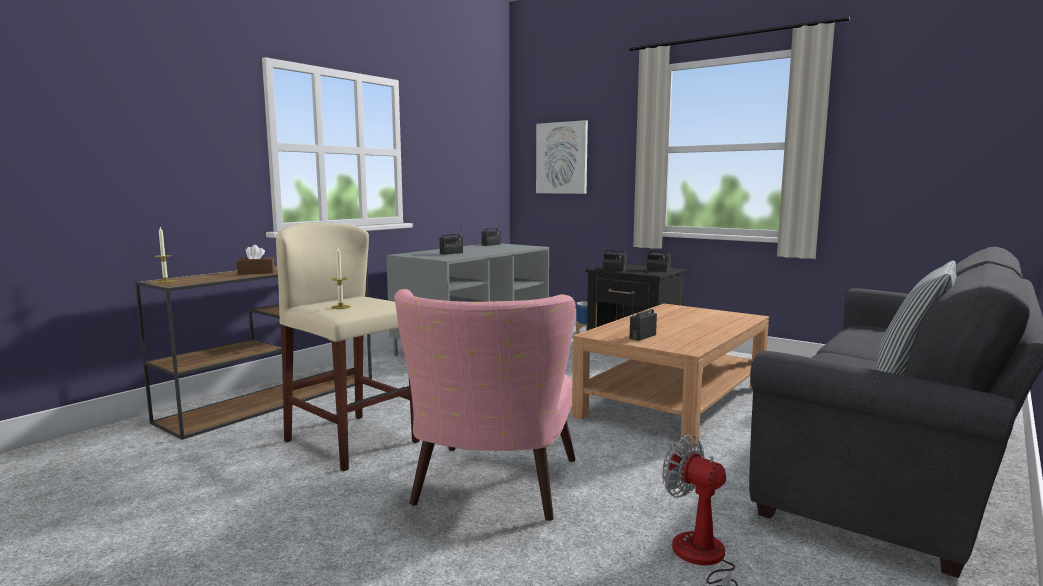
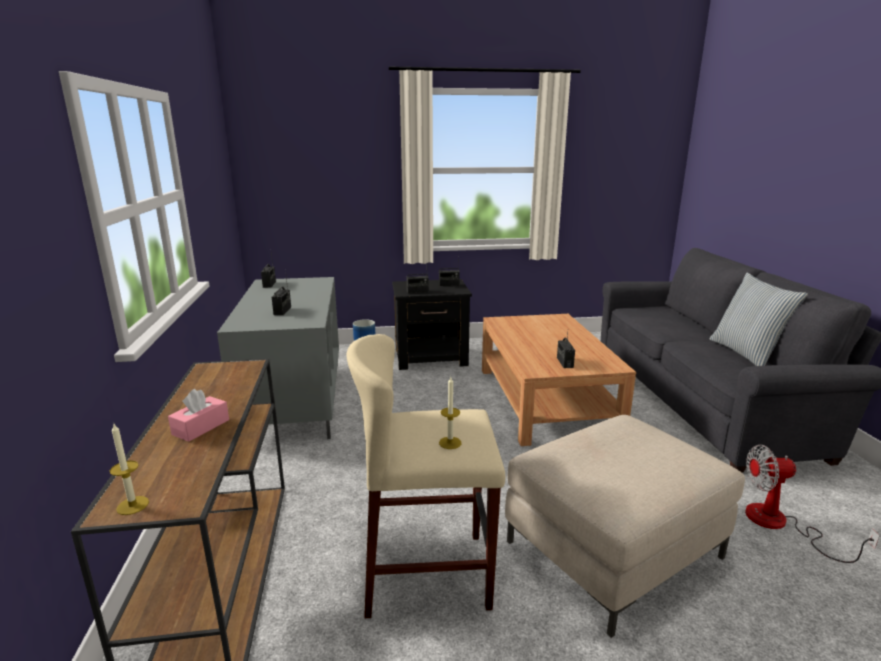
camera: 45 degrees left, 10 degrees up
brown tissue box [236,245,275,275] -> pink tissue box [168,389,229,442]
pink armchair [394,289,575,521] -> beige ottoman [505,415,745,638]
picture [536,120,588,194] -> none

